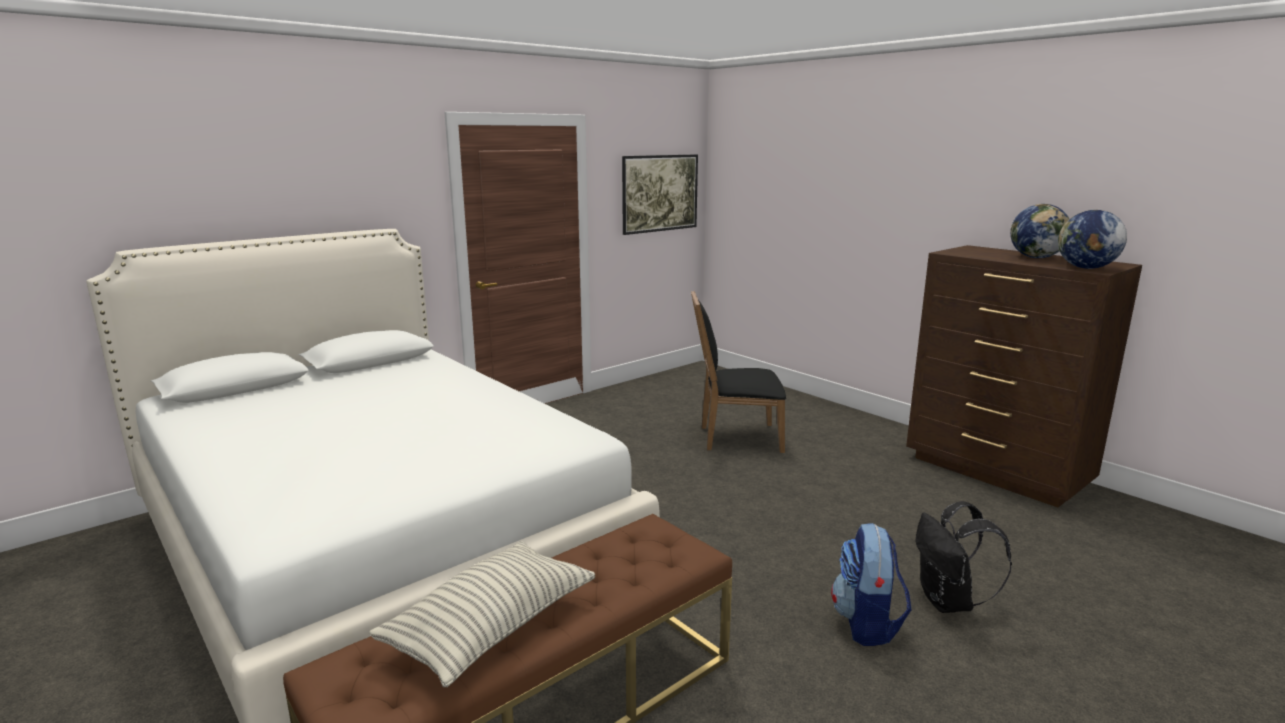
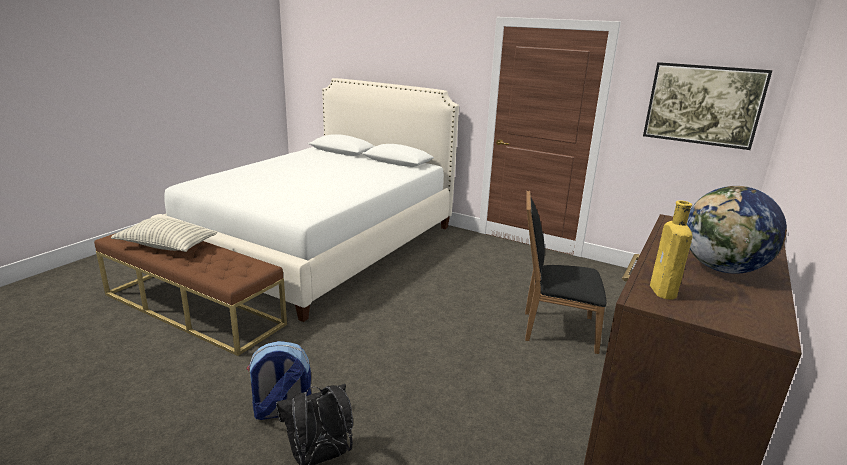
camera: 70 degrees right, 5 degrees up
black chair [691,291,786,453] -> black chair turned 60 degrees counterclockwise [525,190,606,354]
globe [1058,210,1127,269] -> yellow bottle [650,200,693,300]

